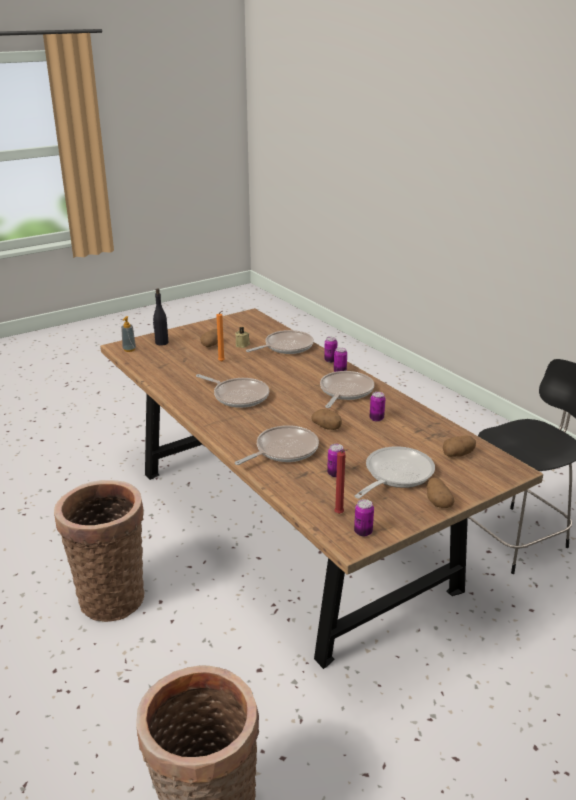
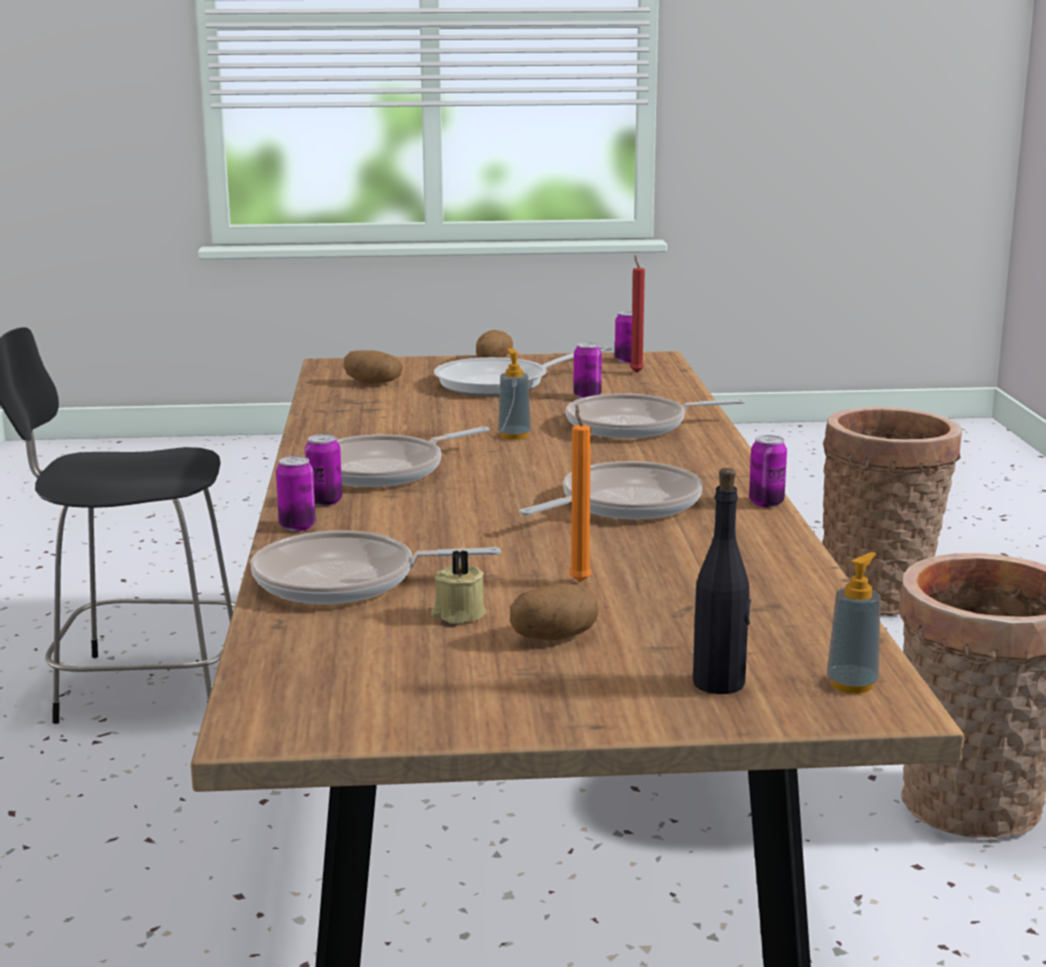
camera: 150 degrees left, 10 degrees down
frying pan [196,374,269,408] -> frying pan turned 75 degrees clockwise [520,461,703,519]
potato [311,409,342,430] -> soap dispenser [498,348,531,440]
can [370,392,385,422] -> can moved to [749,435,787,507]

